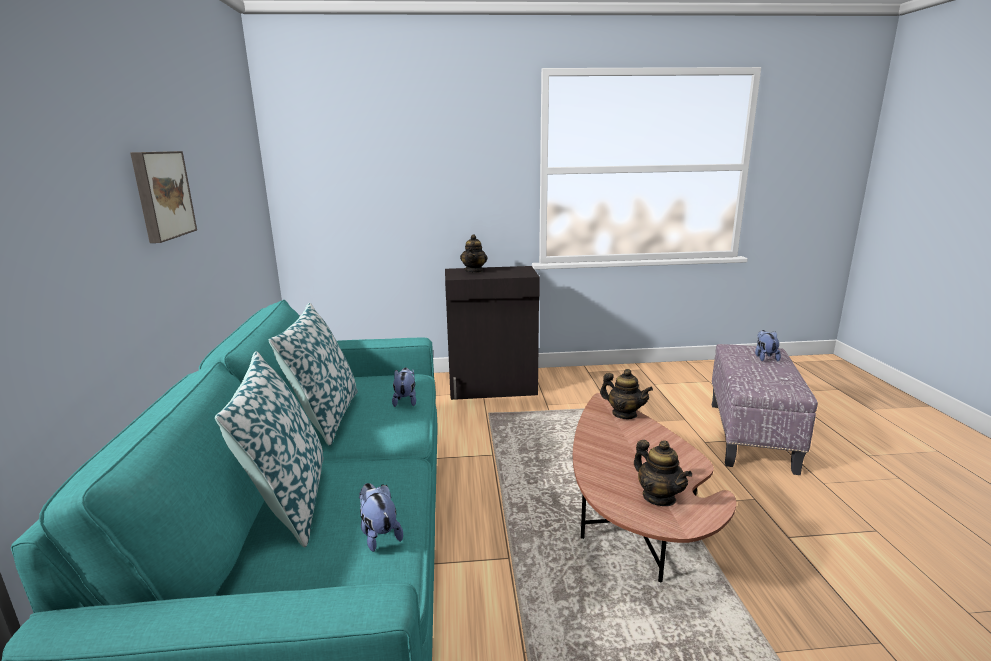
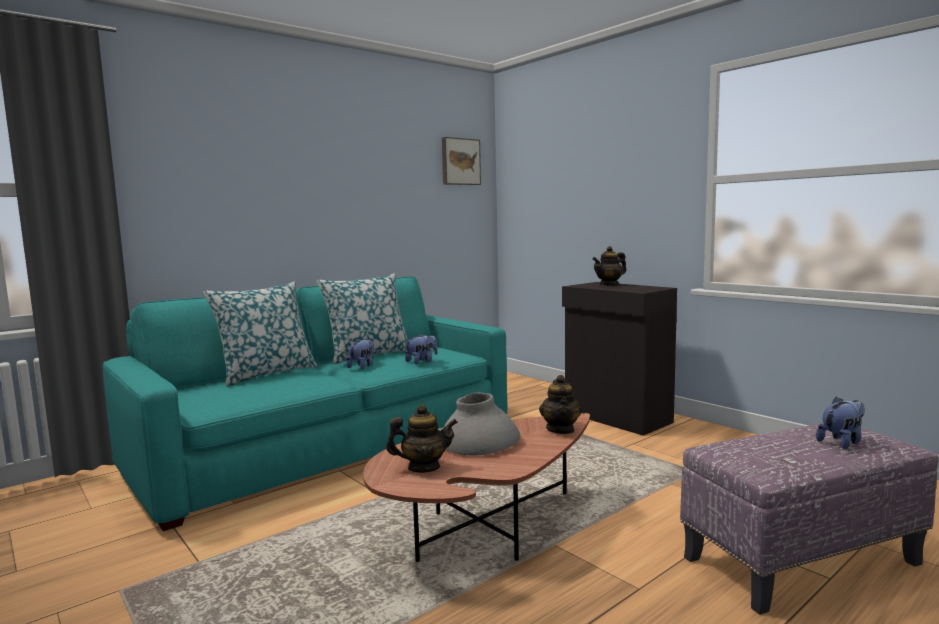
camera: 55 degrees right, 10 degrees down
picture [130,151,197,243] -> picture moved to [442,137,481,185]
plush toy [359,483,403,552] -> plush toy moved to [347,339,374,369]
teapot [634,440,692,506] -> teapot turned 120 degrees counterclockwise [386,404,458,473]
none -> grey vase [437,392,520,455]

